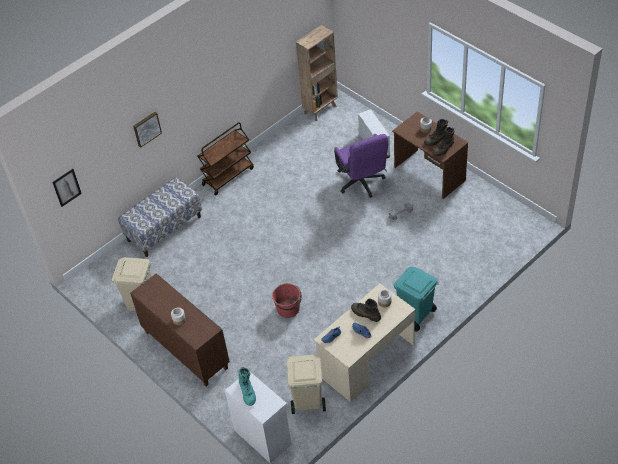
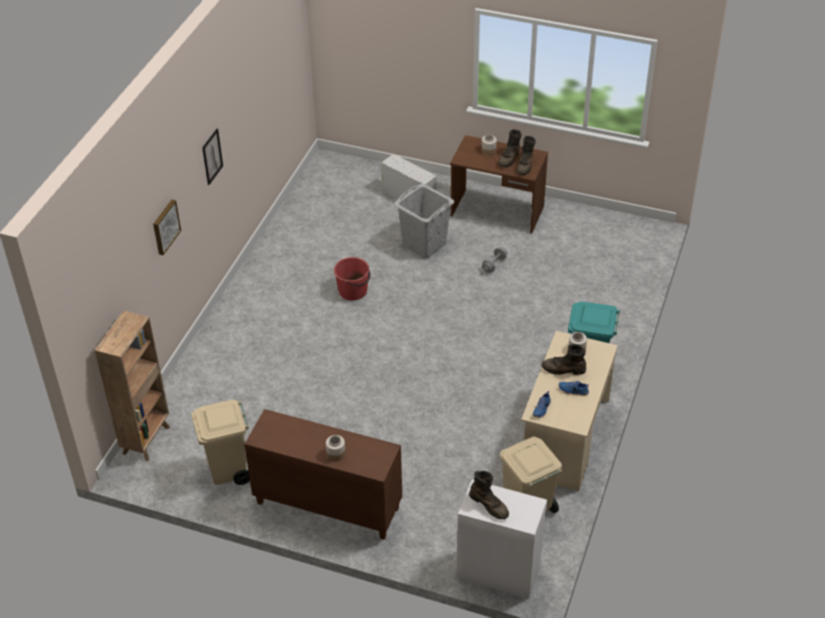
camera: 30 degrees left, 5 degrees down
picture [52,169,82,207] -> picture moved to [202,129,223,185]
bench [118,177,202,257] -> none
brown cart [197,122,254,196] -> none
turquoise boot [238,367,256,406] -> brown boot [469,471,509,519]
red bucket [272,283,302,318] -> red bucket moved to [334,257,370,300]
brown bookcase [296,25,338,121] -> brown bookcase moved to [95,310,170,461]
purple office chair [334,134,390,198] -> grey laundry basket [394,184,455,258]

